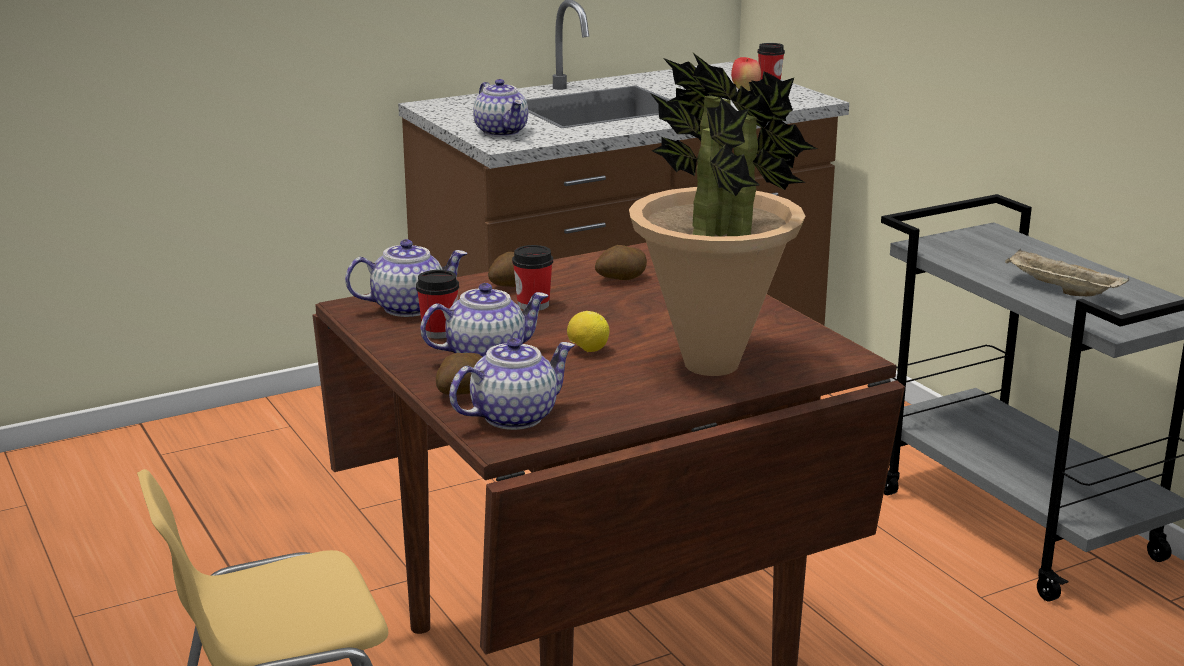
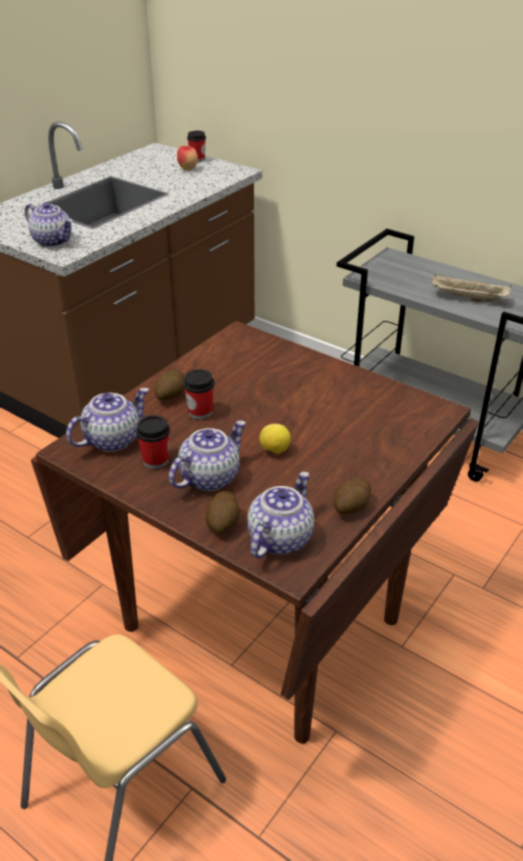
camera: 25 degrees left, 15 degrees up
potato [595,245,647,280] -> potato moved to [333,477,371,514]
potted plant [629,53,817,376] -> none

